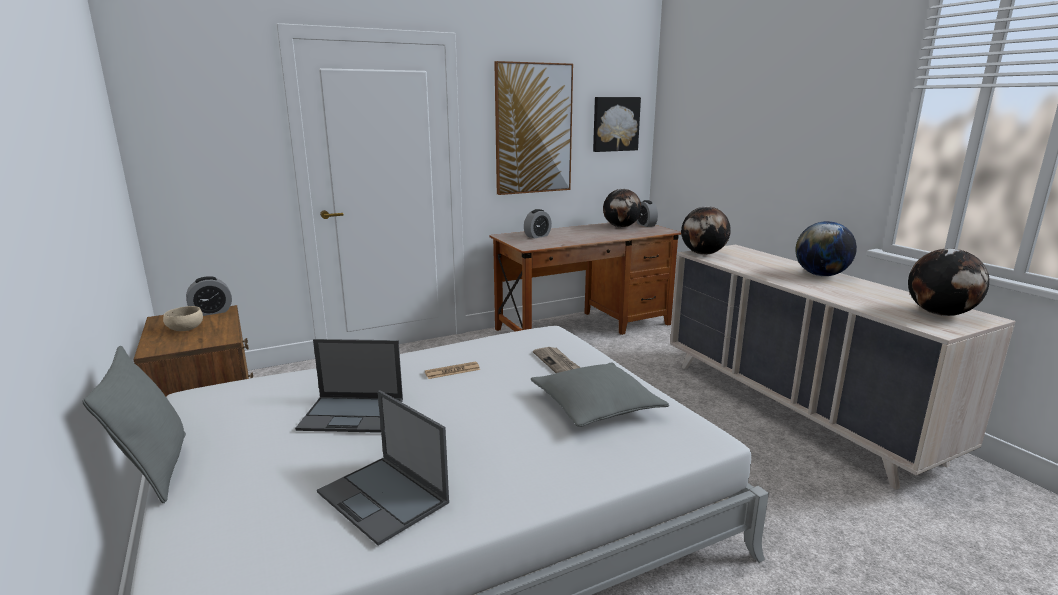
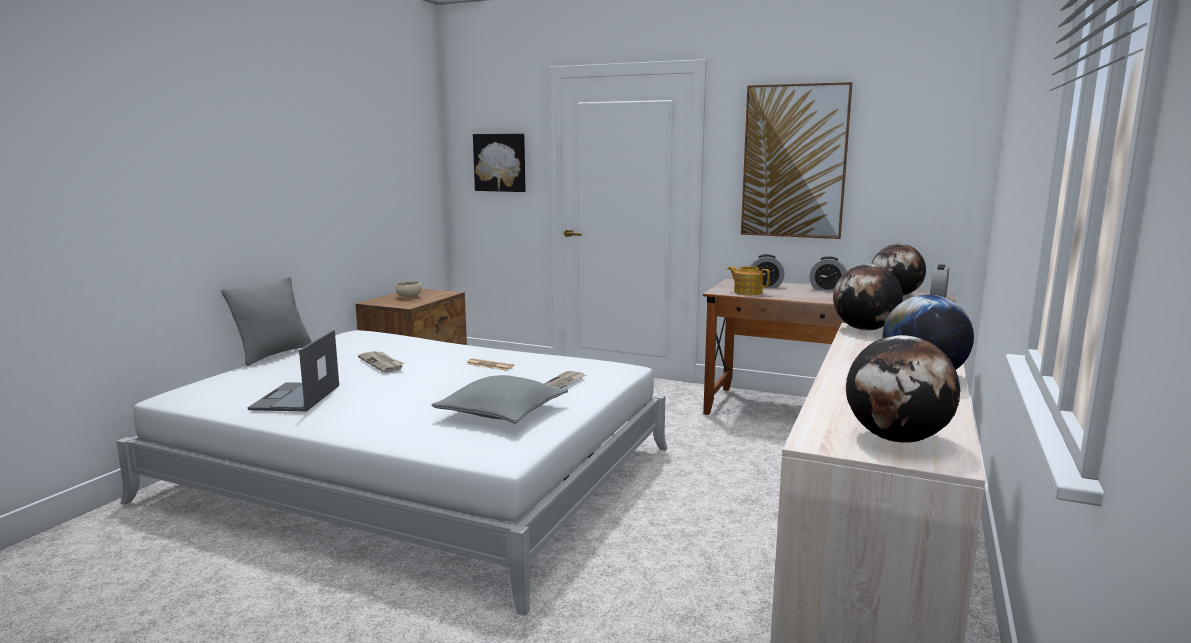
camera: 50 degrees right, 5 degrees down
alarm clock [186,276,232,316] -> alarm clock moved to [810,256,846,291]
laptop [295,339,403,433] -> newspaper [358,351,404,373]
picture [593,97,641,152] -> picture moved to [473,134,526,192]
none -> teapot [728,266,770,295]

